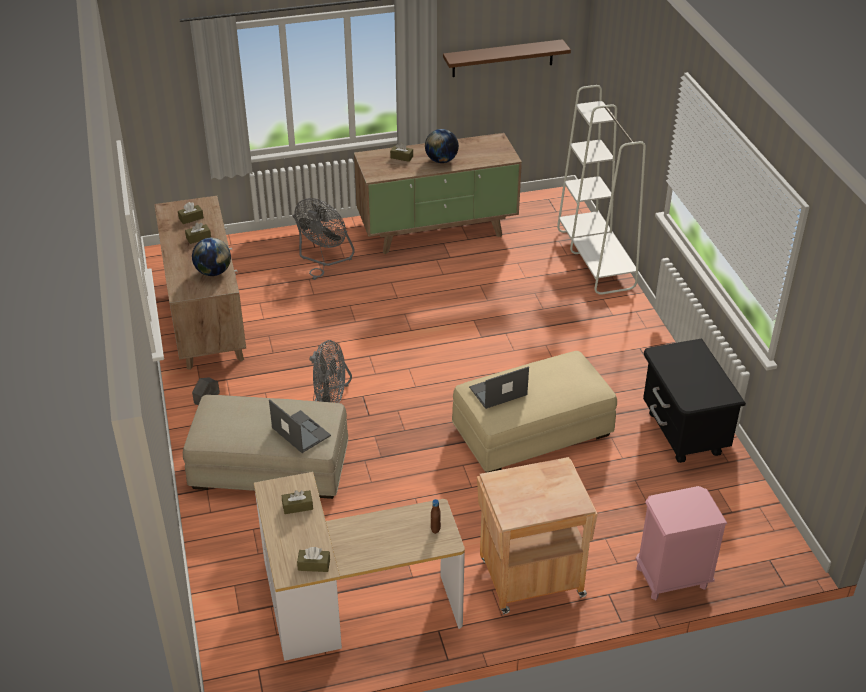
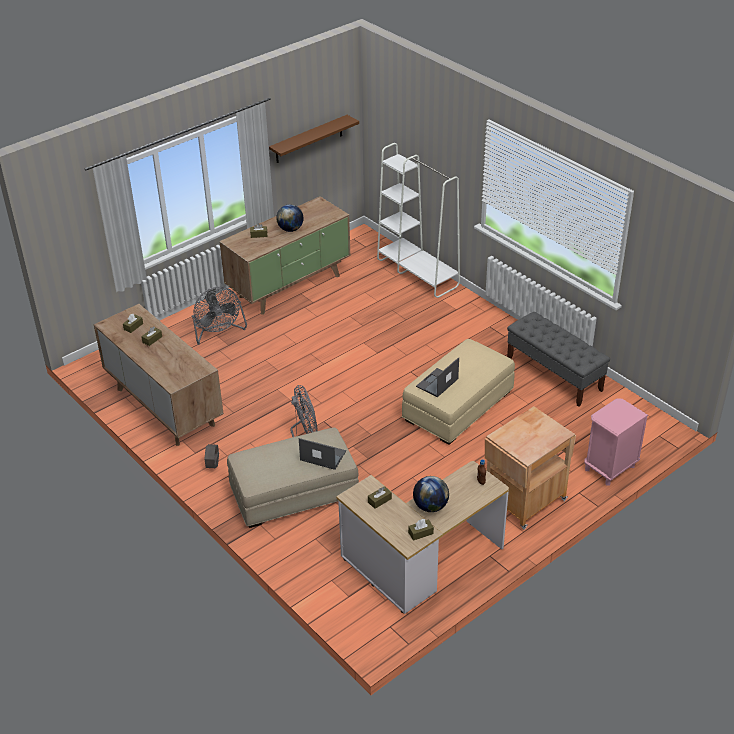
camera: 25 degrees left, 0 degrees up
globe [192,238,231,276] -> globe moved to [413,476,449,512]
grey fan [293,198,355,280] -> grey fan turned 150 degrees clockwise [192,287,247,345]
black nightstand [643,338,746,463] -> grey bench [507,312,610,407]

